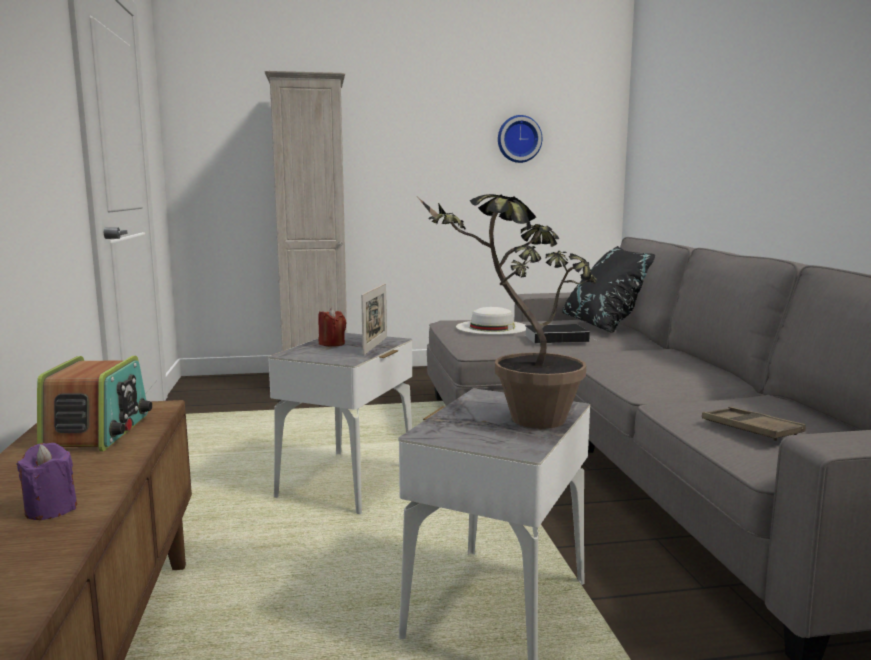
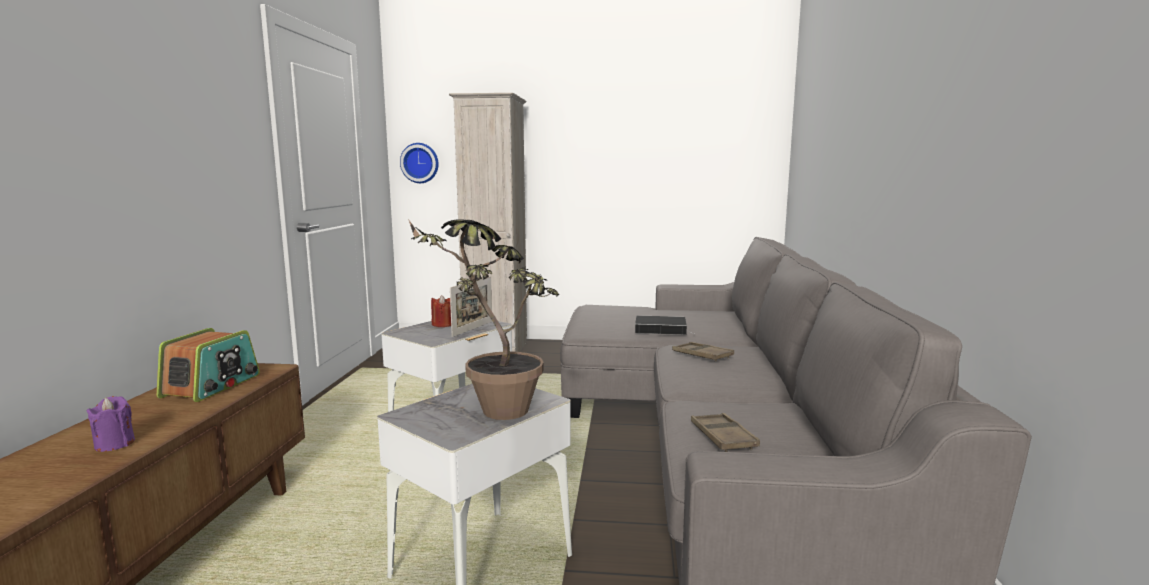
camera: 15 degrees right, 0 degrees up
white hat [456,307,526,335] -> none
wall clock [498,115,542,163] -> wall clock moved to [400,143,439,183]
black pillow [563,246,655,333] -> none
none -> brown tray [672,342,734,362]

